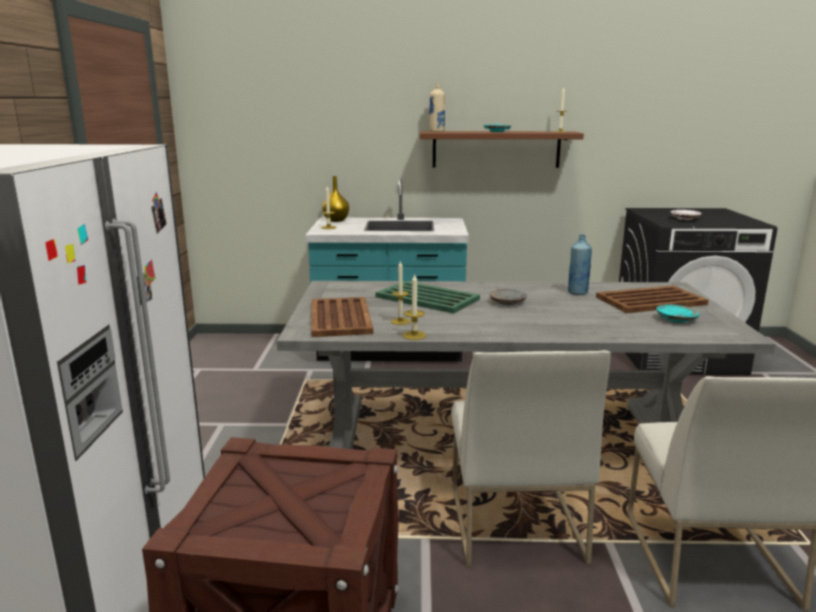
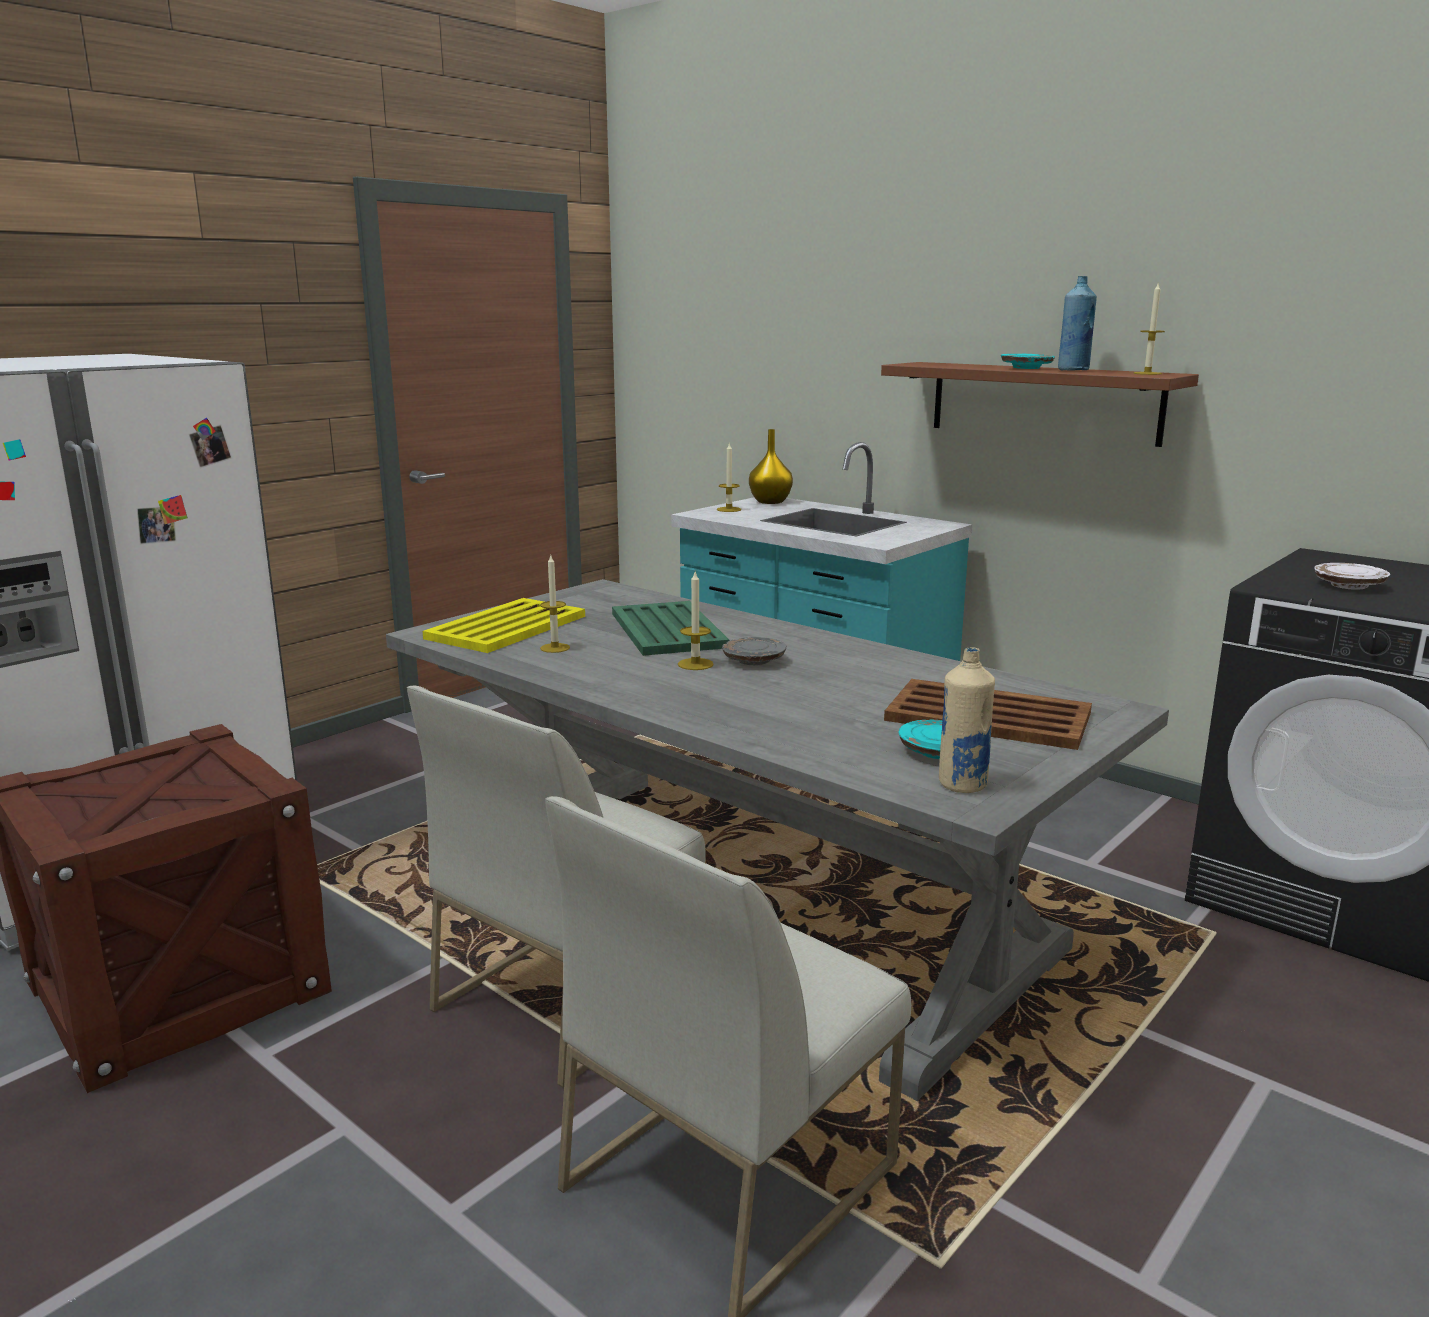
camera: 40 degrees right, 0 degrees up
brown tray [311,297,373,337] -> yellow tray [423,598,585,653]
candle [403,273,426,340] -> candle moved to [678,572,714,670]
beige bottle [429,84,445,132] -> beige bottle moved to [939,648,995,793]
blue bottle [568,234,592,295] -> blue bottle moved to [1058,276,1097,371]

